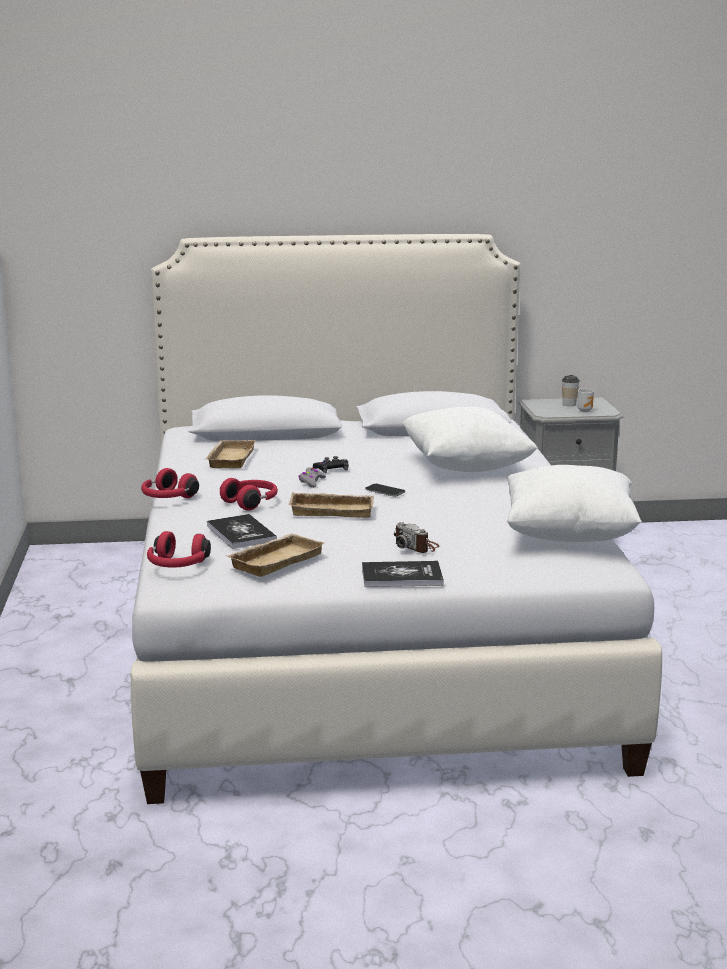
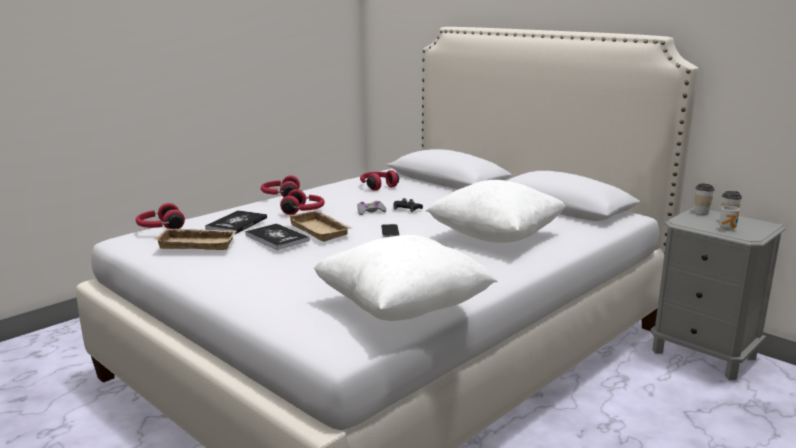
camera: 50 degrees right, 0 degrees up
beige tray [206,440,256,469] -> red headphones [360,170,399,191]
book [362,561,444,587] -> book moved to [245,224,310,250]
camera [394,522,439,553] -> none
none -> cup [694,184,714,214]

